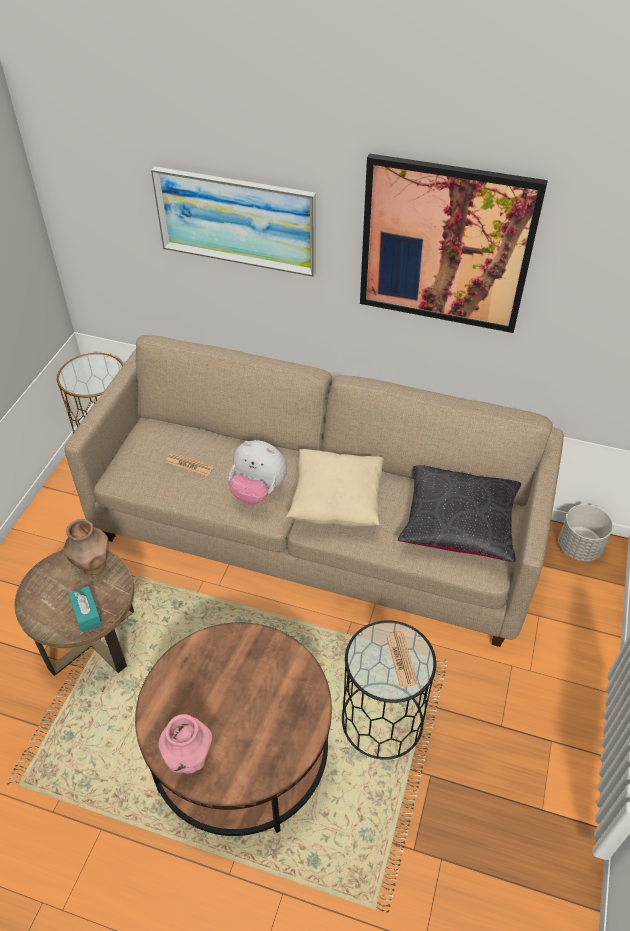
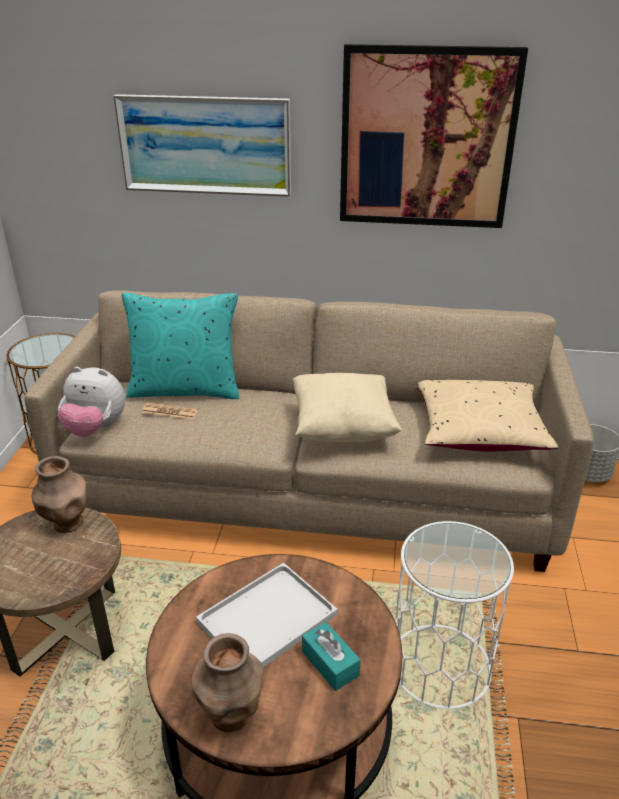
camera: 10 degrees left, 15 degrees down
turquoise tissue box [69,586,102,632] -> turquoise tissue box moved to [302,622,361,691]
pink vase [158,714,212,774] -> brown vase [191,633,264,732]
plush toy [228,440,287,504] -> plush toy moved to [57,367,125,437]
black side table [342,620,436,760] -> white side table [395,521,514,709]
newspaper [386,632,418,687] -> none
black pillow [398,465,521,562] -> beige pillow [417,380,559,451]
none -> turquoise pillow [122,293,239,399]
none -> white tray [196,563,338,667]

